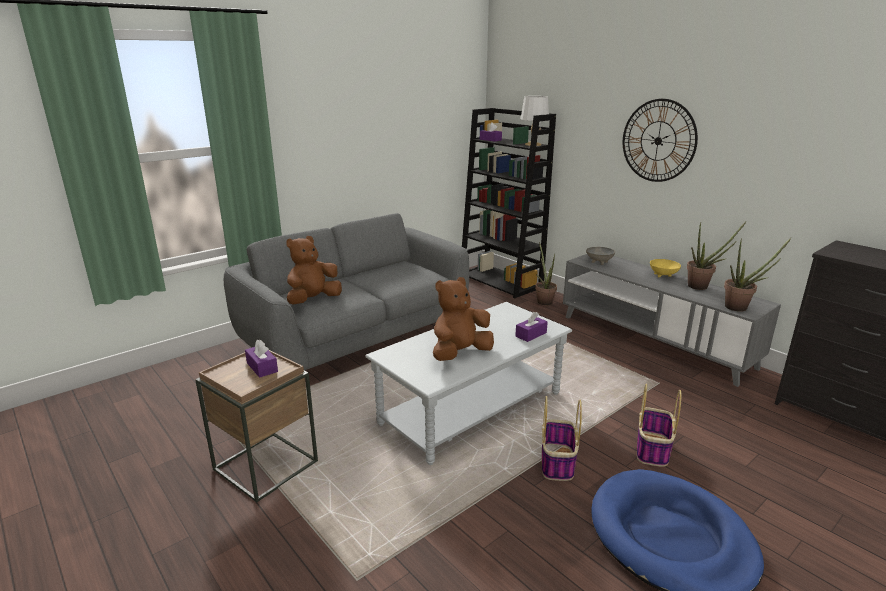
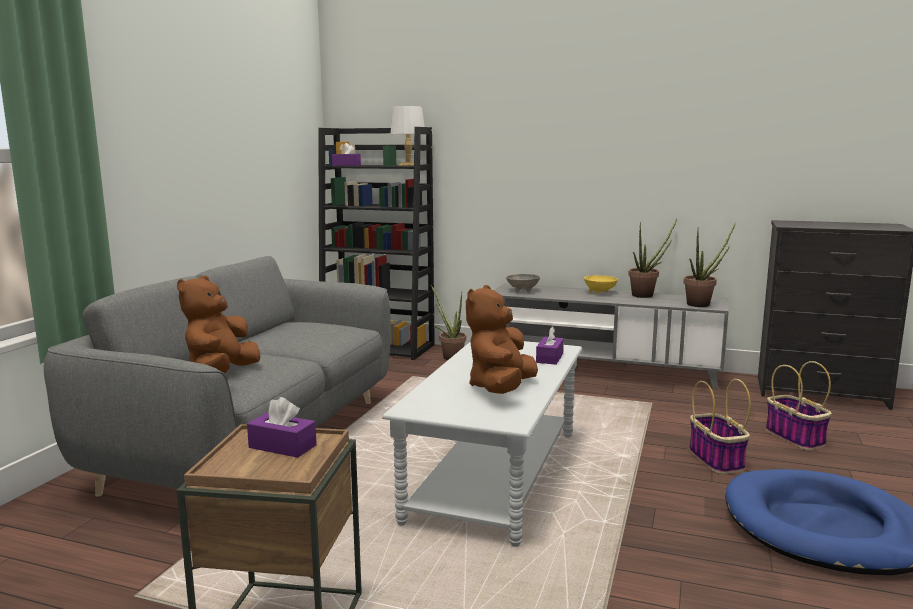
camera: 30 degrees left, 10 degrees down
basket [542,396,582,481] -> basket moved to [766,361,832,450]
wall clock [623,99,698,182] -> none

